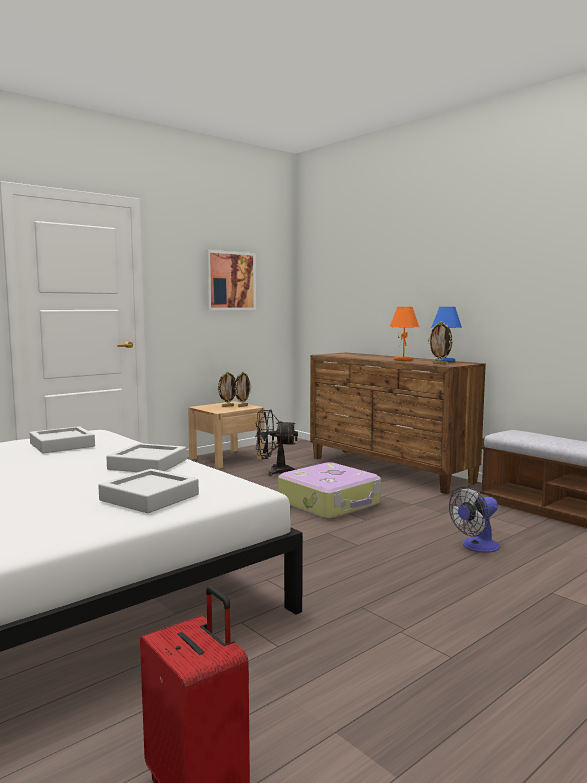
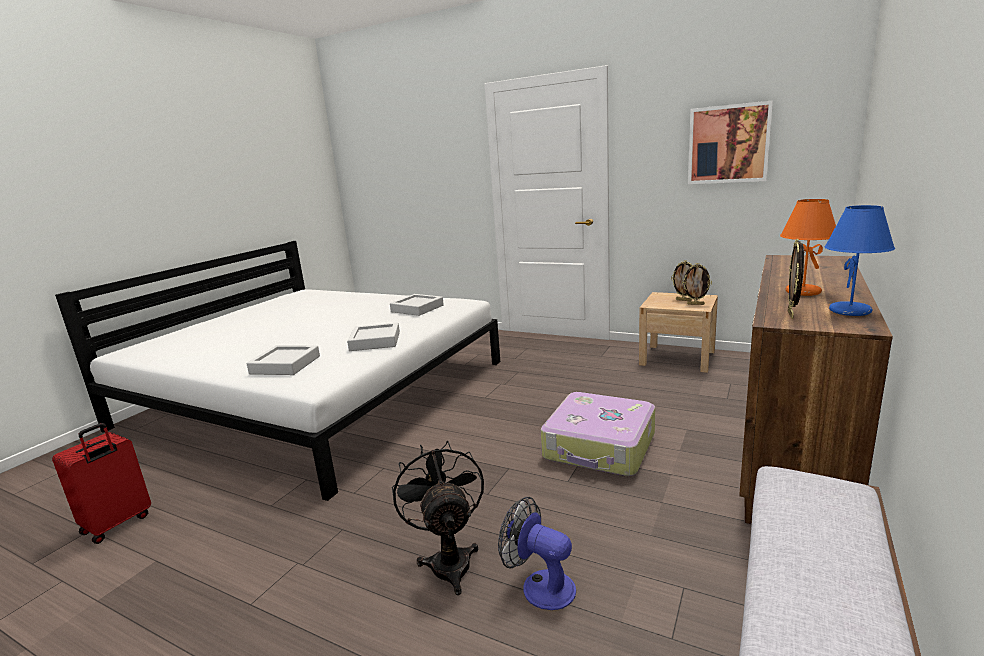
camera: 70 degrees right, 10 degrees up
black fan [255,409,298,476] -> black fan moved to [392,441,484,595]

